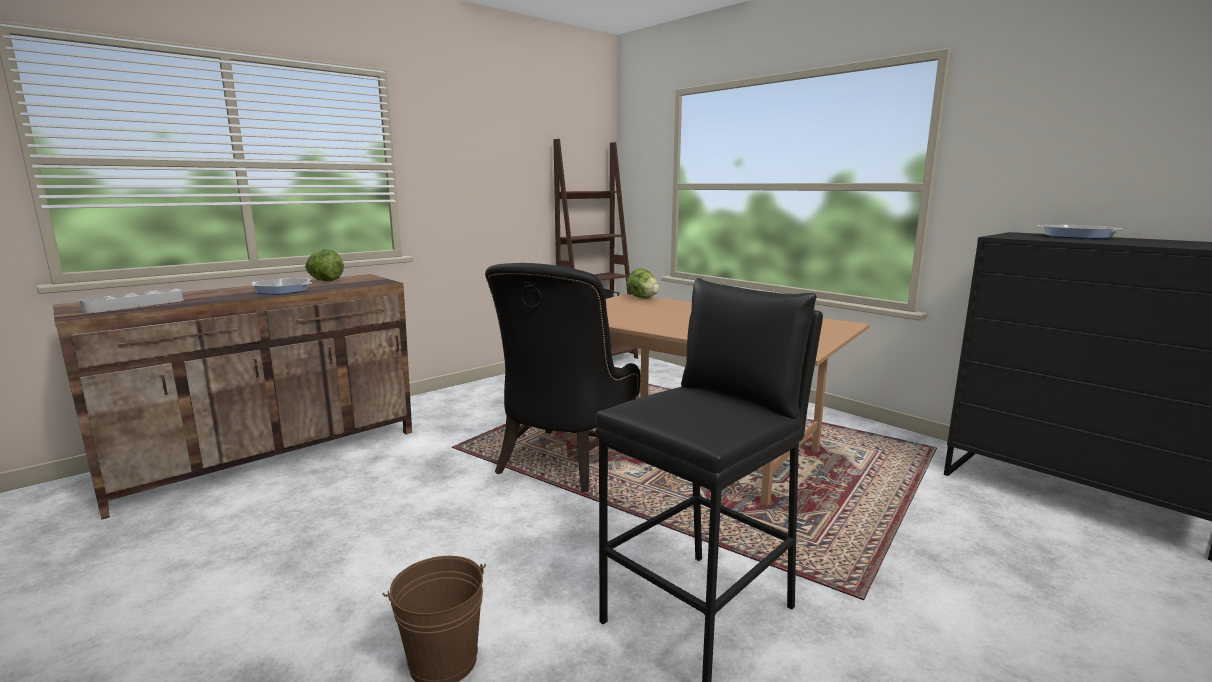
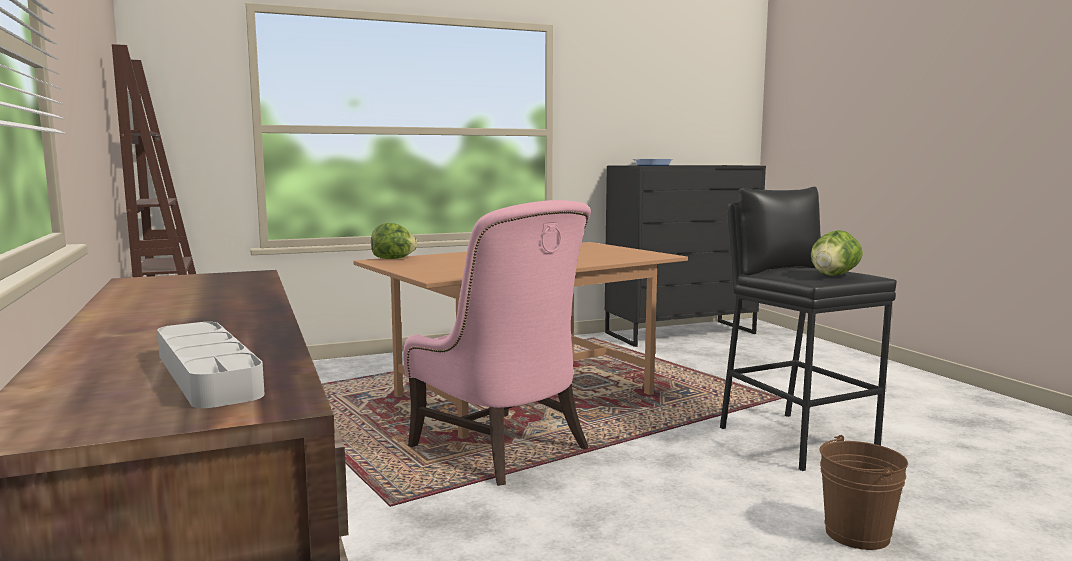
camera: 70 degrees left, 5 degrees down
frying pan [252,278,311,294] -> none
lettuce [305,248,344,281] -> lettuce moved to [810,230,863,276]
black chair [485,263,641,492] -> pink chair [403,200,591,486]

